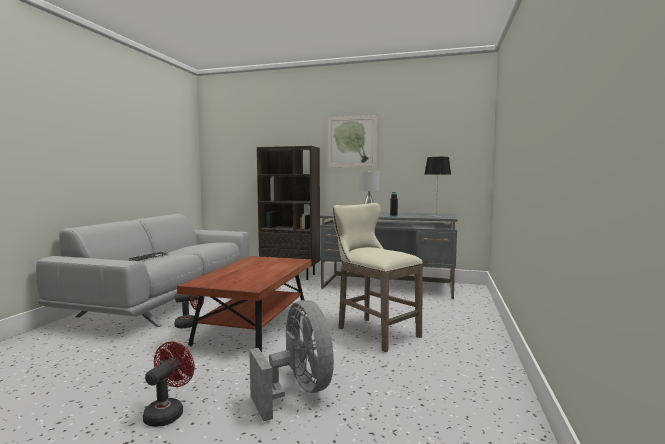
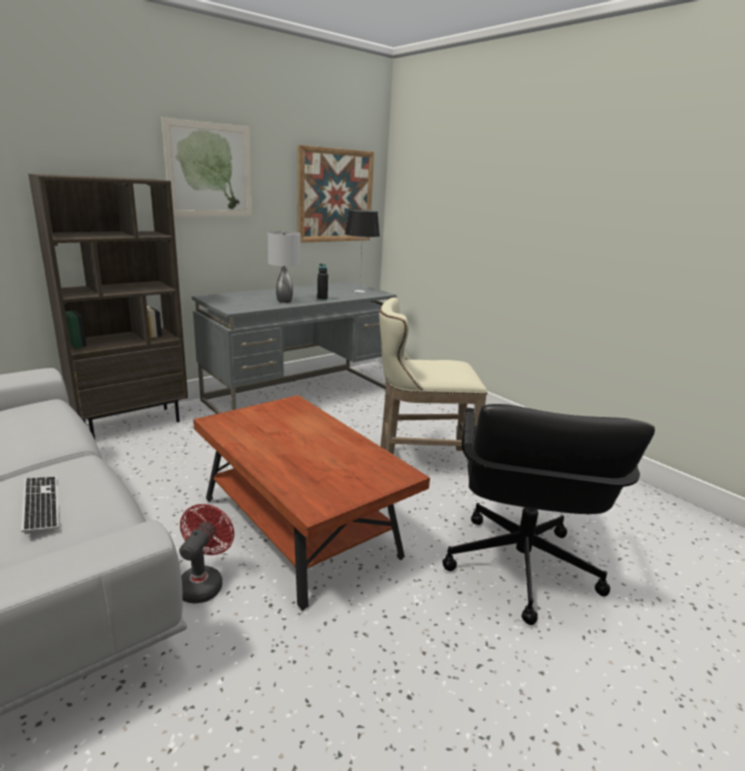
camera: 55 degrees left, 15 degrees up
red fan [143,341,195,427] -> none
grey fan [249,300,334,422] -> black office chair [442,404,655,625]
none -> picture [298,145,374,243]

